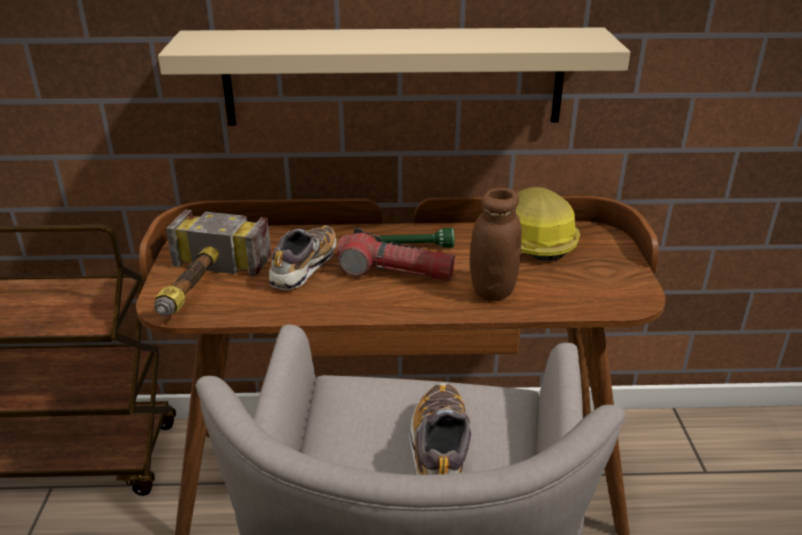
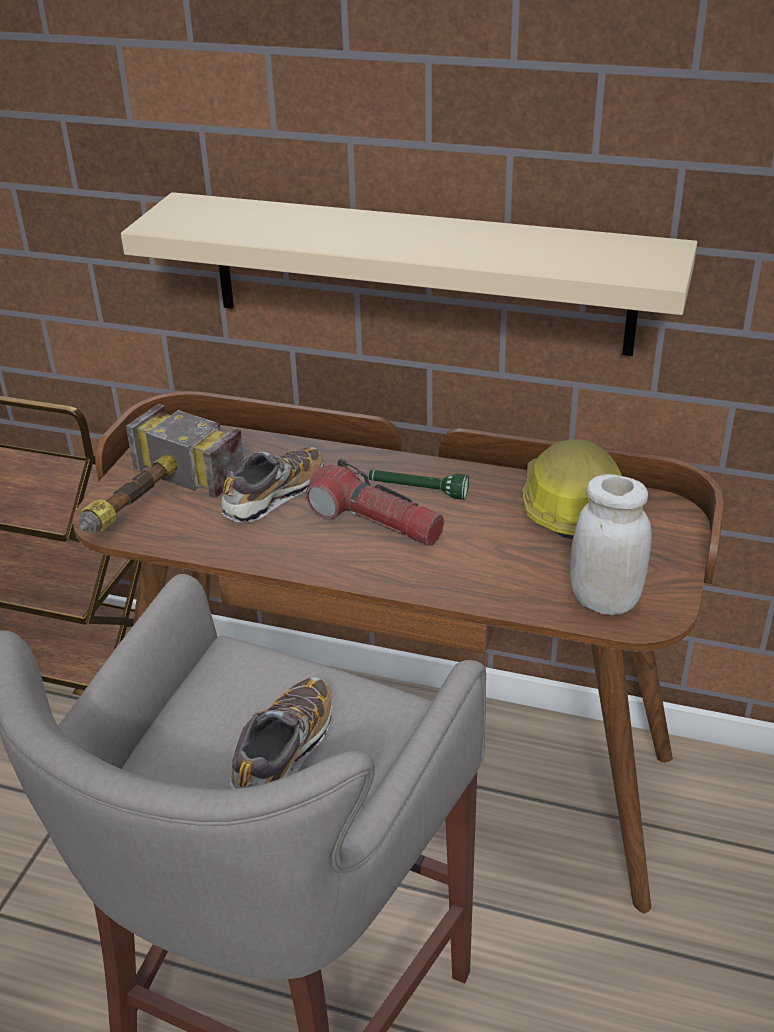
camera: 20 degrees right, 5 degrees up
brown jar [470,188,522,301] -> none
none -> white jar [570,474,652,615]

